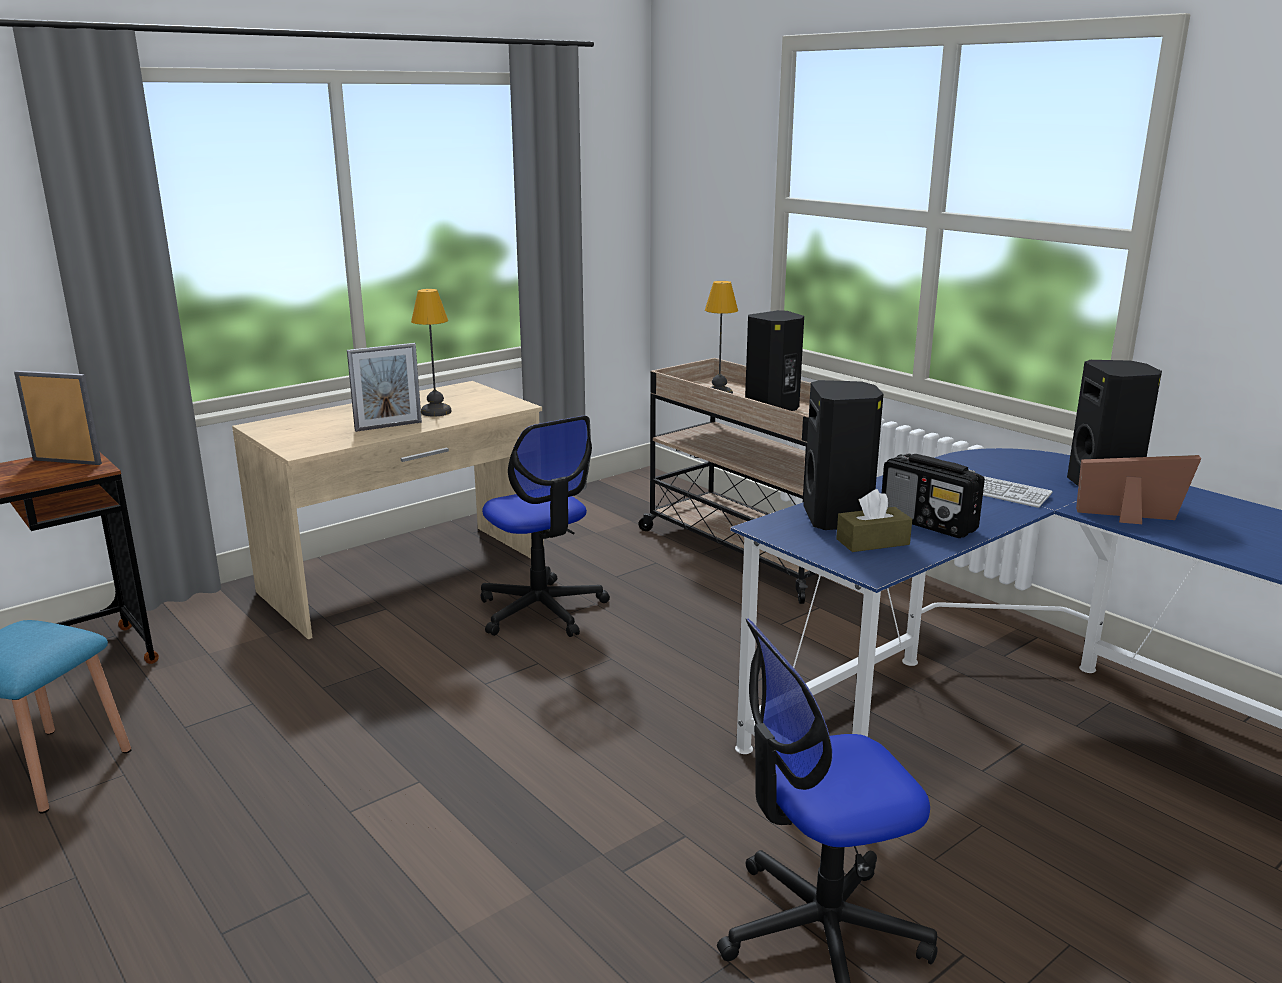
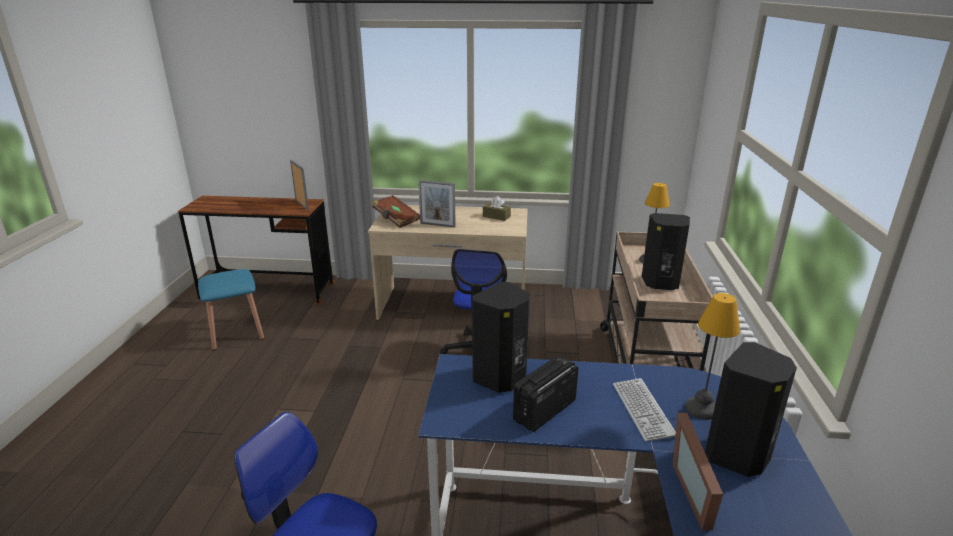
camera: 45 degrees right, 5 degrees up
table lamp [411,289,452,417] -> table lamp moved to [685,293,740,420]
brown tissue box [836,489,912,552] -> brown tissue box moved to [483,196,511,221]
radio [882,453,985,538] -> radio turned 45 degrees clockwise [513,356,579,432]
picture frame [1076,455,1202,524] -> picture frame turned 150 degrees counterclockwise [673,413,723,531]
none -> brown book [372,195,420,228]

